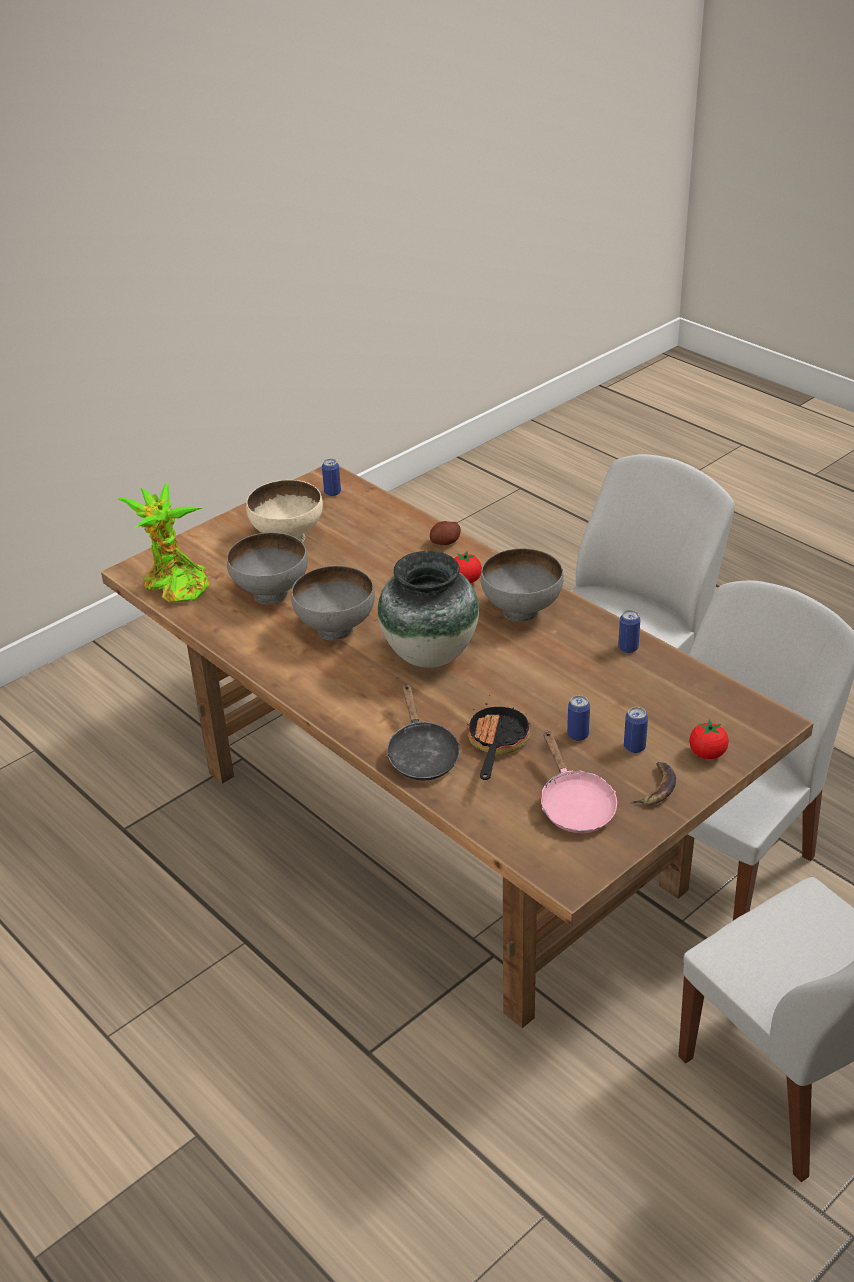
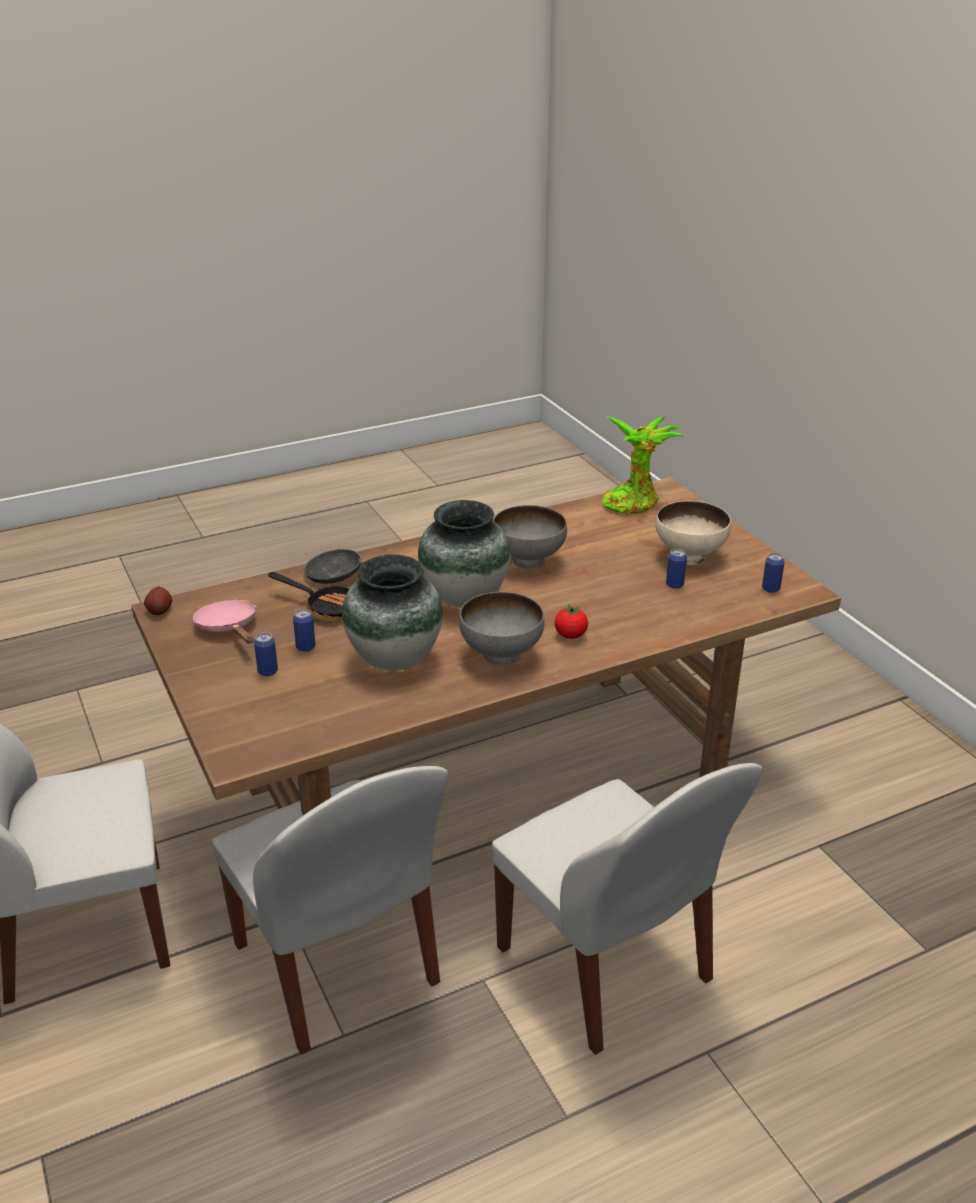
camera: 105 degrees right, 5 degrees down
grey bowl [227,532,308,604] -> none
potato [430,521,461,545] -> potato moved to [144,587,172,615]
pink frying pan [541,730,617,833] -> pink frying pan turned 60 degrees clockwise [193,600,256,644]
can [618,610,640,653] -> can moved to [666,549,687,589]
banana [629,762,676,805] -> none
tomato [689,719,729,759] -> none
none -> vase [342,554,443,671]

